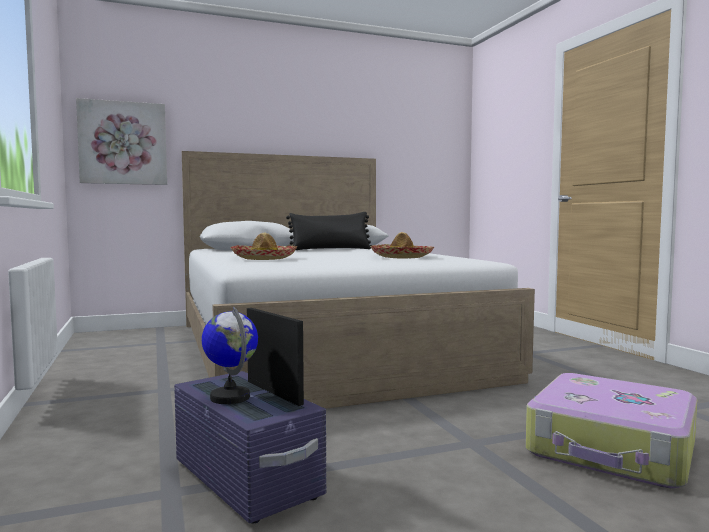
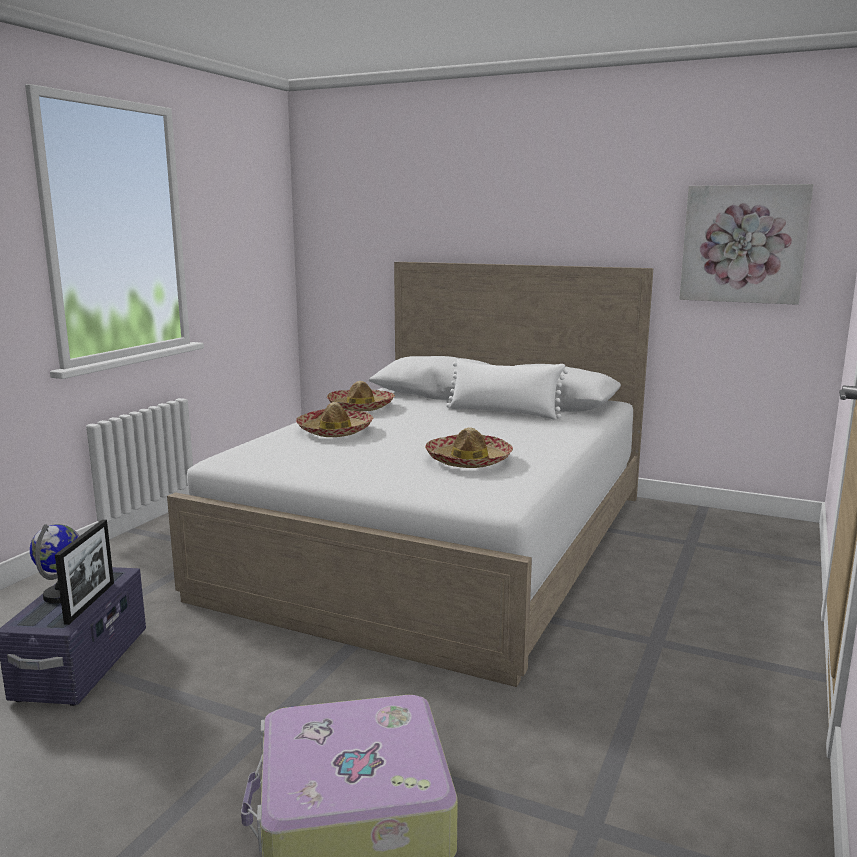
camera: 45 degrees right, 10 degrees up
picture [76,98,167,185] -> picture moved to [679,184,813,305]
black pillow [286,212,372,250] -> white pillow [446,359,568,420]
none -> hat [327,381,395,411]

